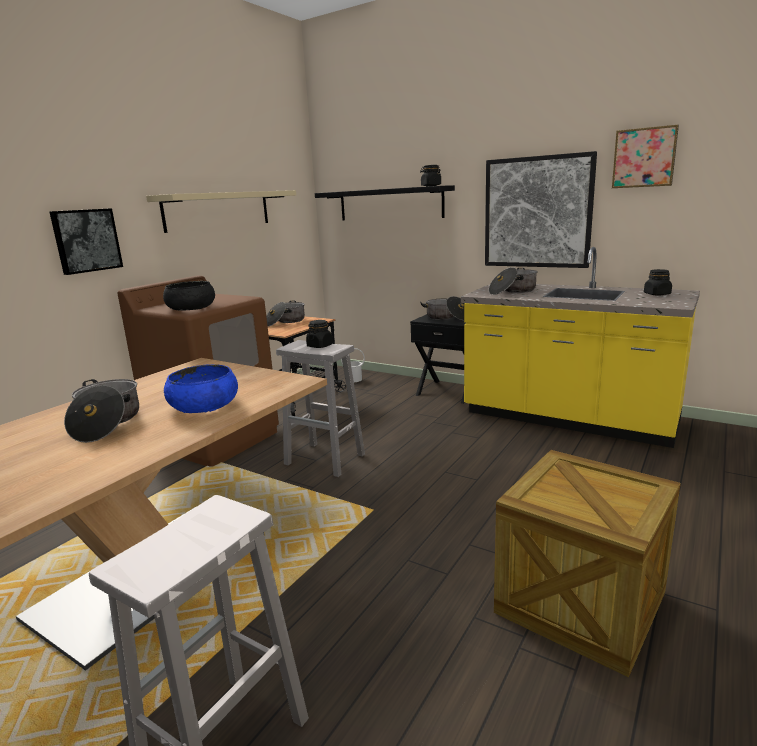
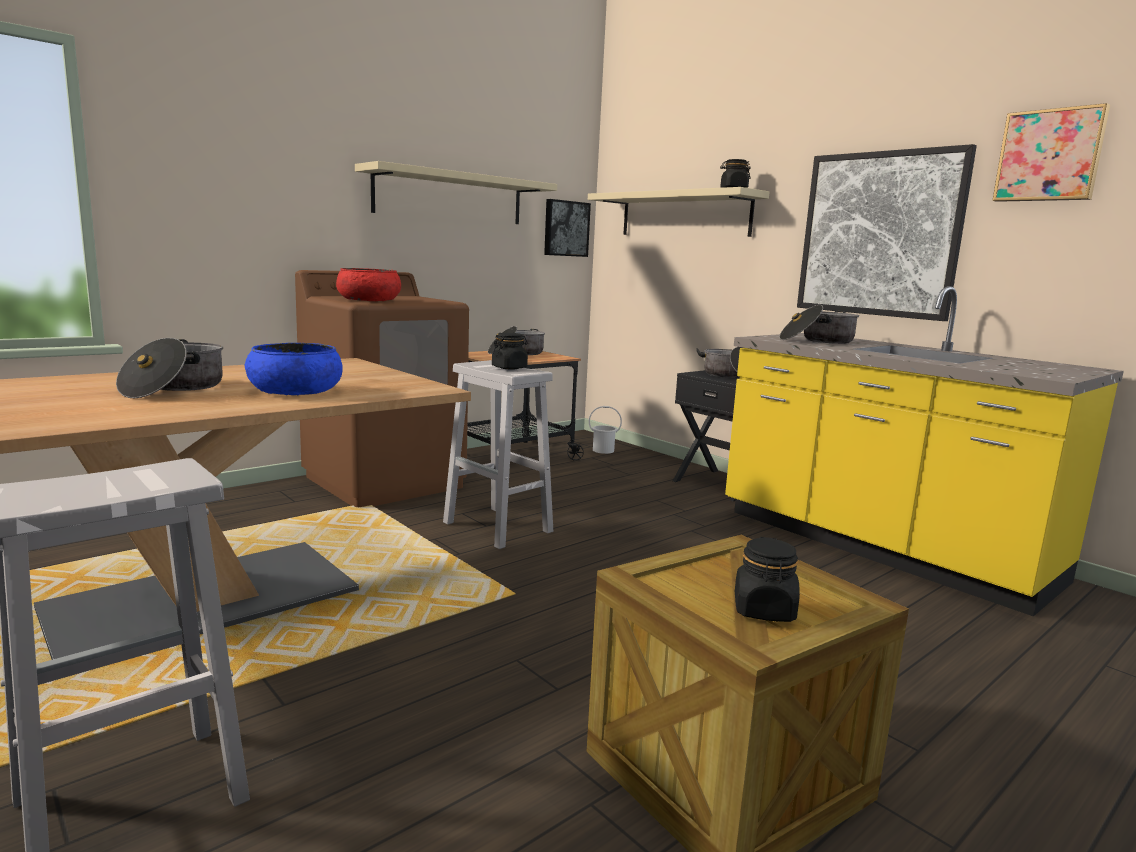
camera: 15 degrees right, 5 degrees down
picture [49,208,123,275] -> picture moved to [544,199,591,257]
black bowl [163,281,215,311] -> red bowl [336,268,401,301]
black shelf [315,185,455,220] -> beige shelf [588,187,770,237]
black jar [644,269,672,295] -> black jar moved to [735,537,800,622]

